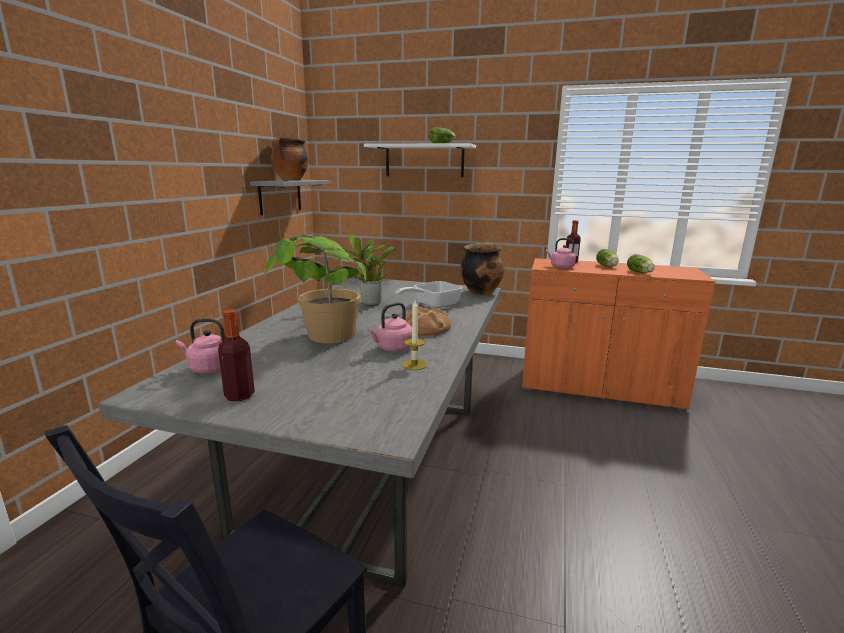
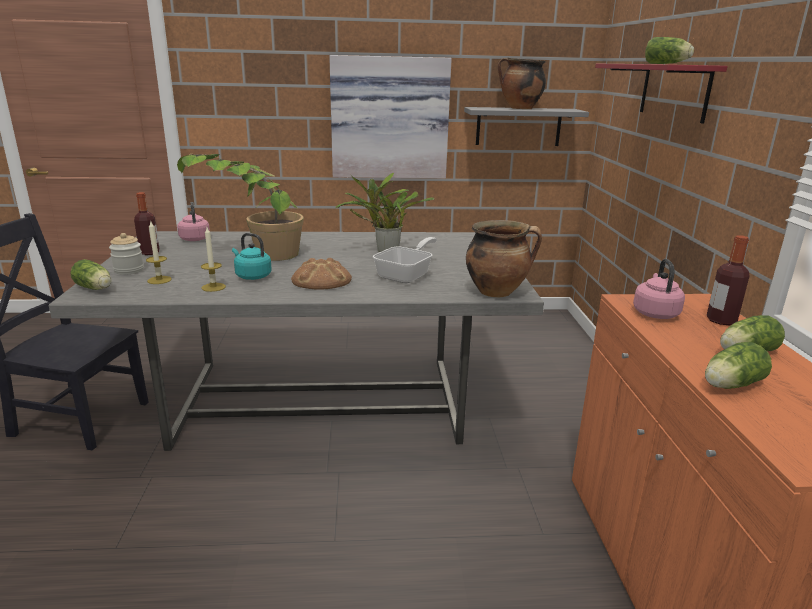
camera: 70 degrees right, 5 degrees up
white shelf [364,143,476,177] -> red shelf [595,64,728,123]
pink kettle [368,302,412,352] -> turquoise kettle [232,233,272,280]
frying pan [395,281,462,308] -> frying pan turned 90 degrees clockwise [373,237,437,283]
none -> lettuce [70,259,111,290]
none -> jar [109,233,144,275]
none -> candle [146,220,172,284]
none -> picture [329,55,452,179]

